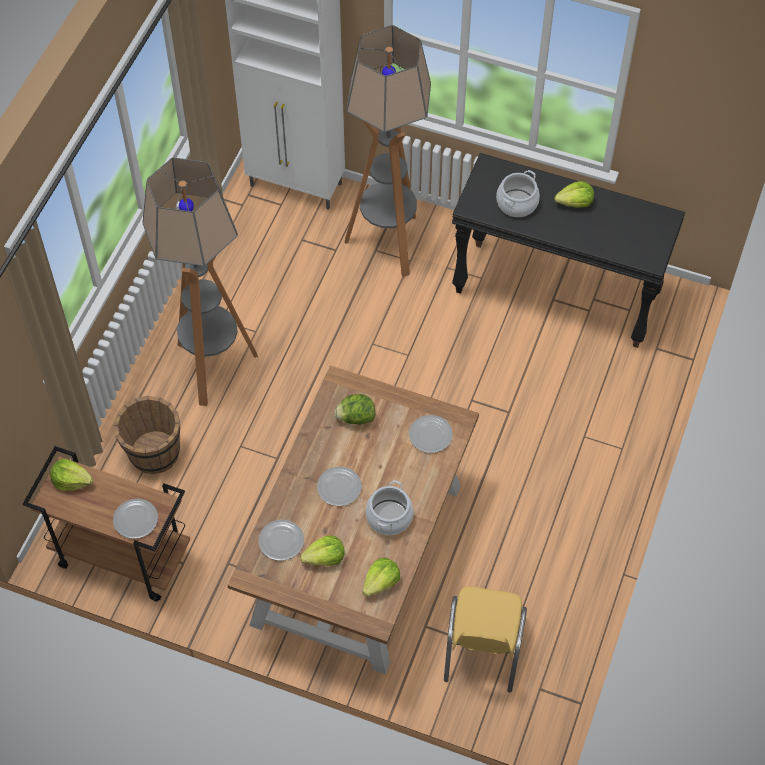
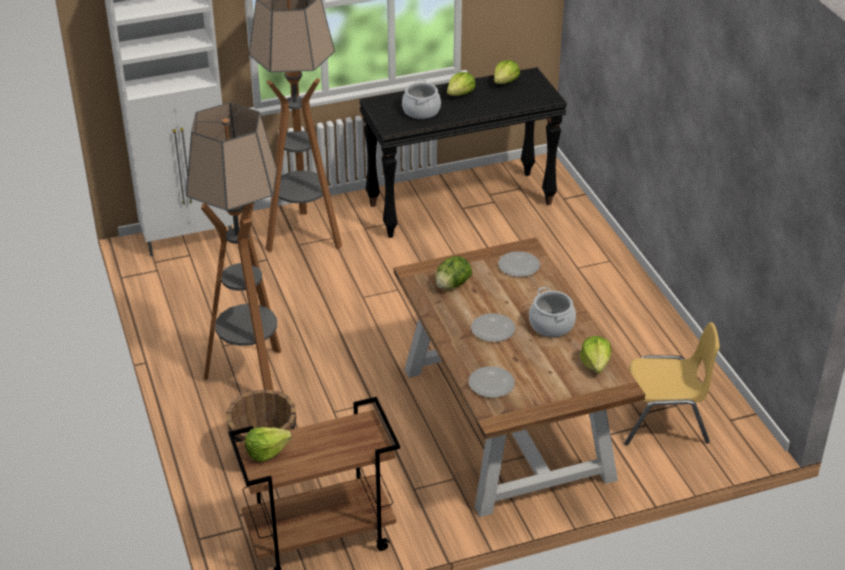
camera: 40 degrees left, 20 degrees down
plate [113,499,158,539] -> none
lettuce [300,535,345,566] -> lettuce moved to [494,60,520,84]
yellow chair [444,586,527,693] -> yellow chair turned 60 degrees counterclockwise [624,322,720,446]

